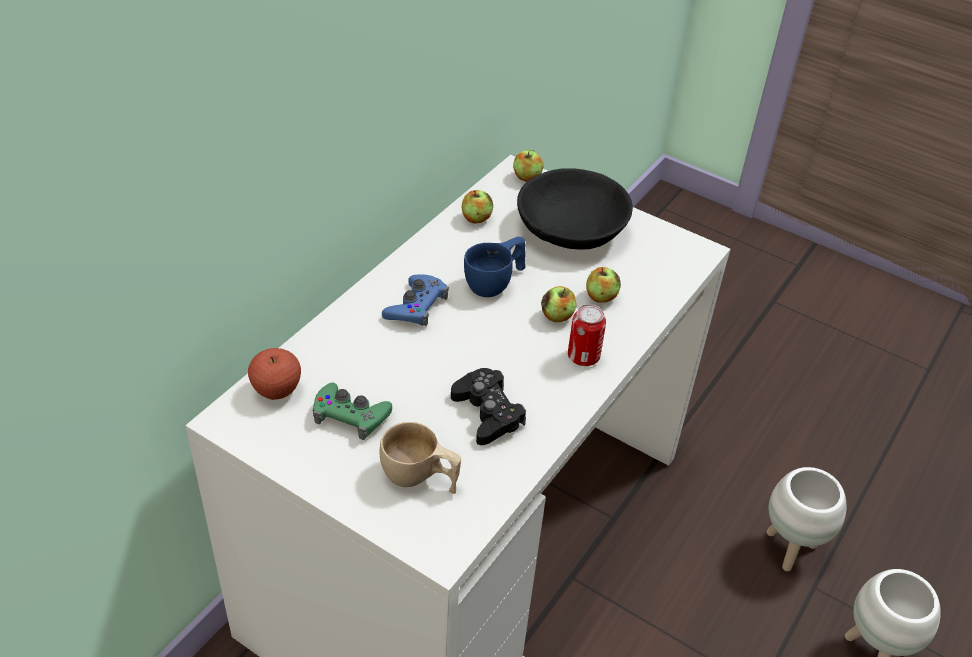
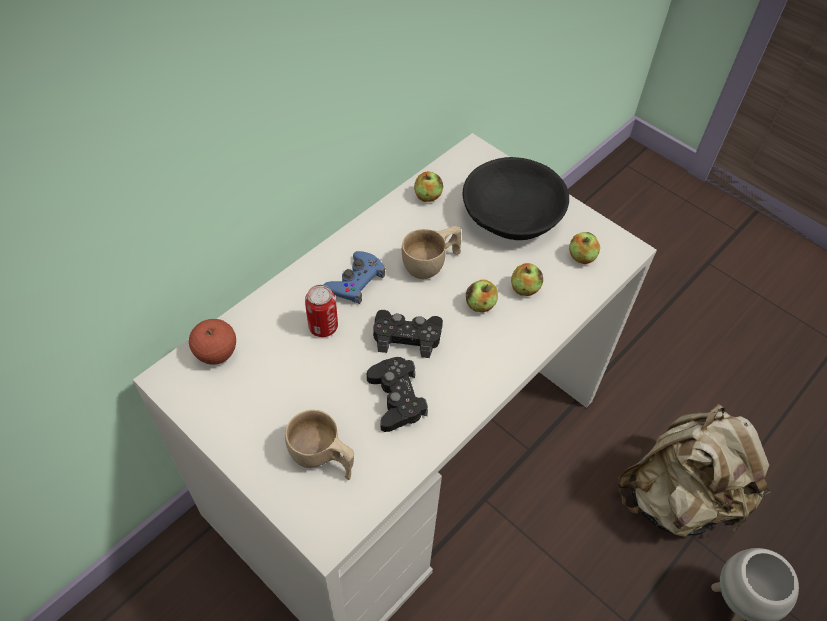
camera: 10 degrees right, 10 degrees up
green game controller [313,383,392,440] -> none
blue cup [464,237,526,297] -> beige cup [402,226,461,279]
apple [513,150,544,182] -> apple moved to [569,232,600,264]
can [568,304,606,366] -> can moved to [305,285,338,337]
white planter [767,467,846,571] -> beige backpack [617,404,770,537]
none -> black game controller [373,310,443,358]

